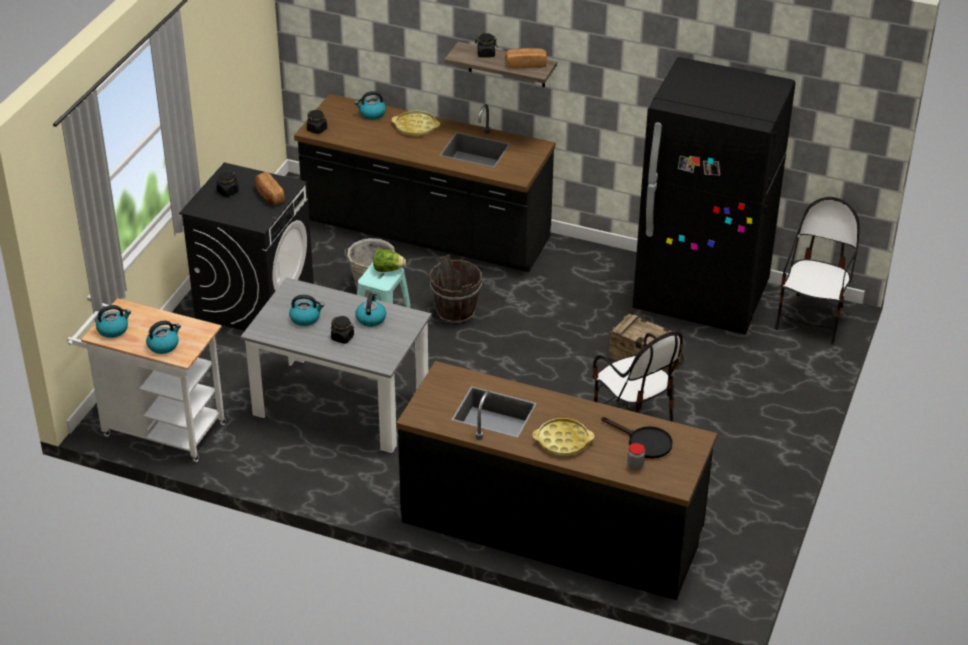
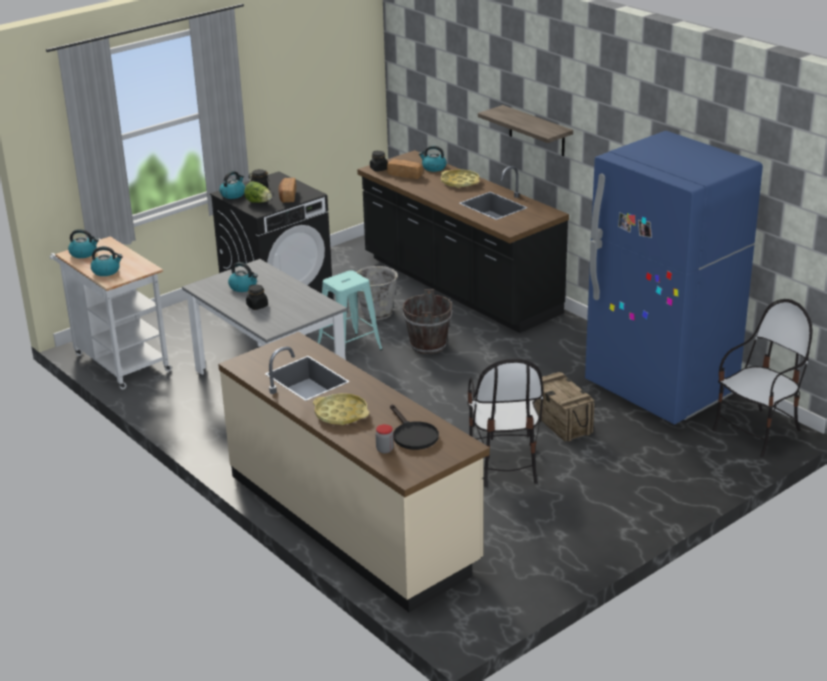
camera: 30 degrees right, 10 degrees down
kettle [355,293,386,327] -> kettle moved to [219,171,245,199]
lettuce [373,249,406,272] -> lettuce moved to [244,181,272,203]
black counter [396,361,717,600] -> beige counter [218,332,490,612]
black jar [475,33,497,58] -> none
bread [505,48,547,69] -> bread moved to [387,159,423,179]
black fridge [633,57,796,335] -> blue fridge [585,131,763,425]

